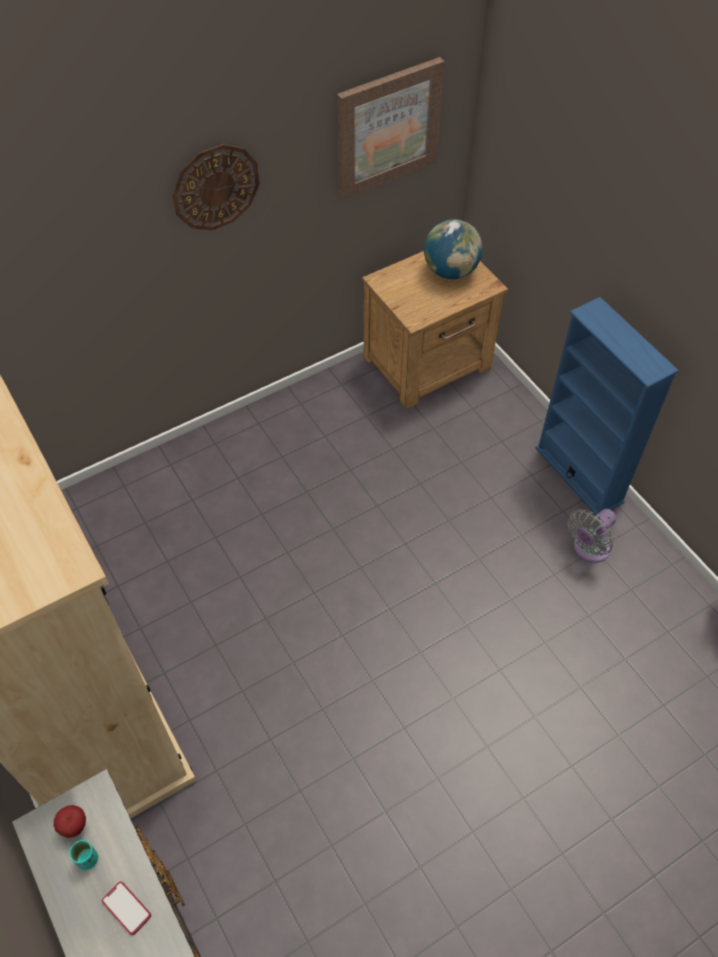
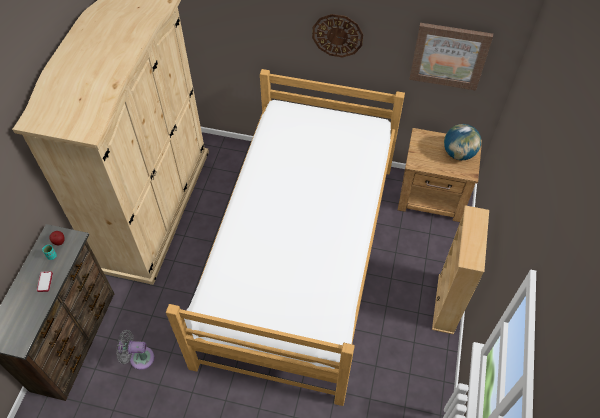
camera: 45 degrees right, 0 degrees up
blue bookcase [535,297,679,515] -> beige bookcase [432,205,489,335]
grey fan [568,509,616,563] -> grey fan moved to [116,330,155,370]
none -> bed [166,69,405,406]

